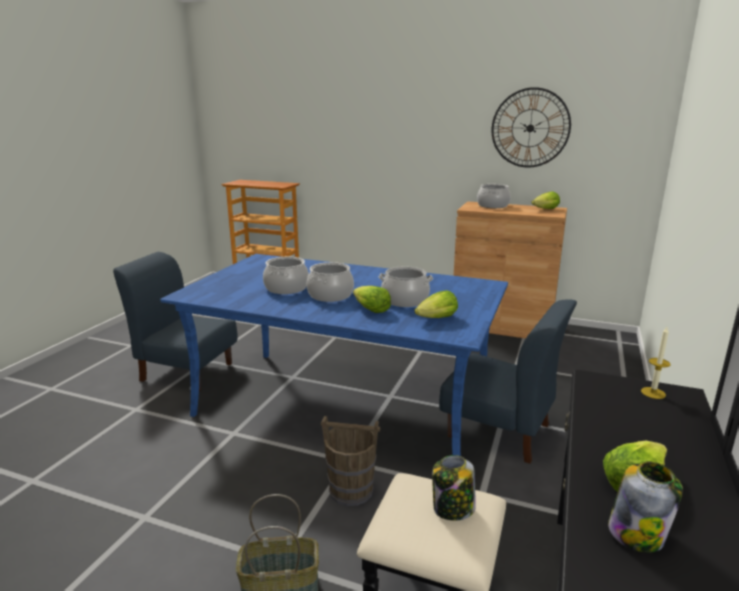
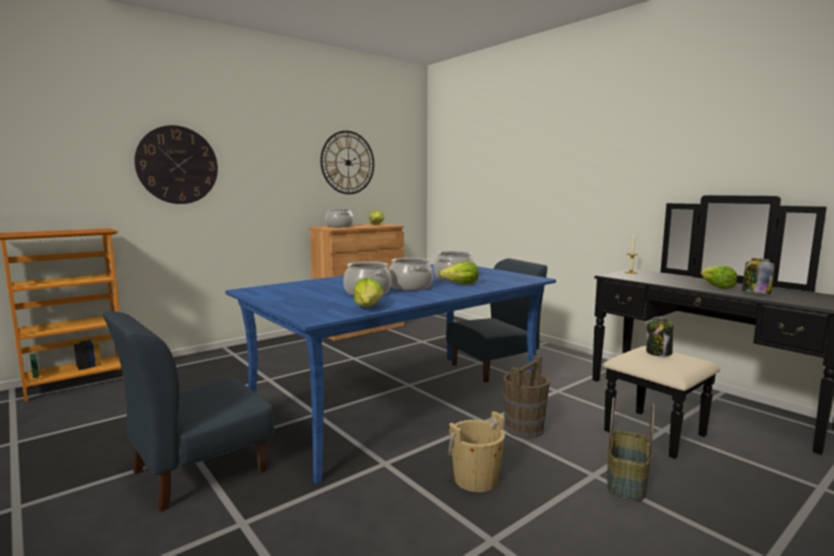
camera: 60 degrees left, 10 degrees down
lettuce [415,290,458,318] -> lettuce moved to [354,278,384,307]
none -> wall clock [134,125,218,204]
none -> beige bucket [449,411,505,492]

